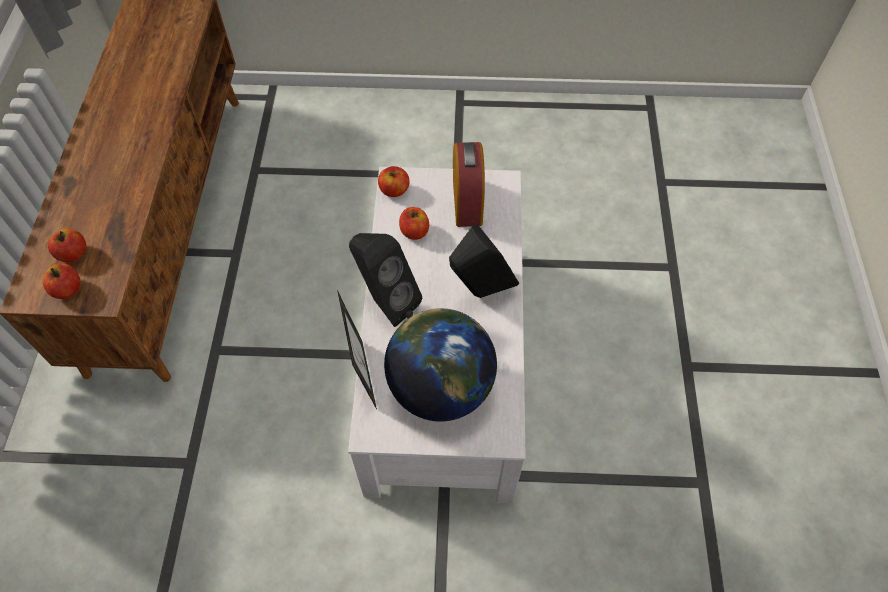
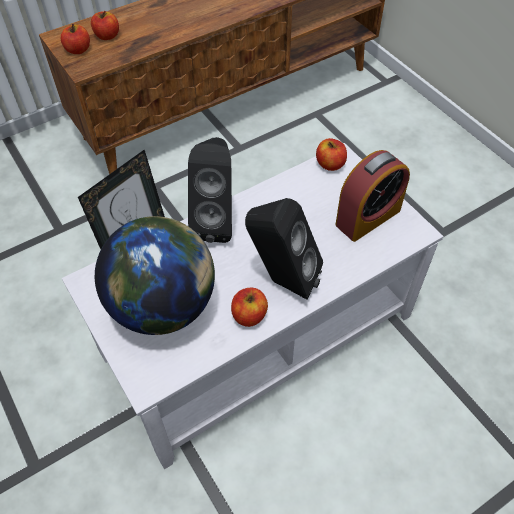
camera: 55 degrees right, 5 degrees down
apple [399,207,429,240] -> apple moved to [231,288,268,327]

